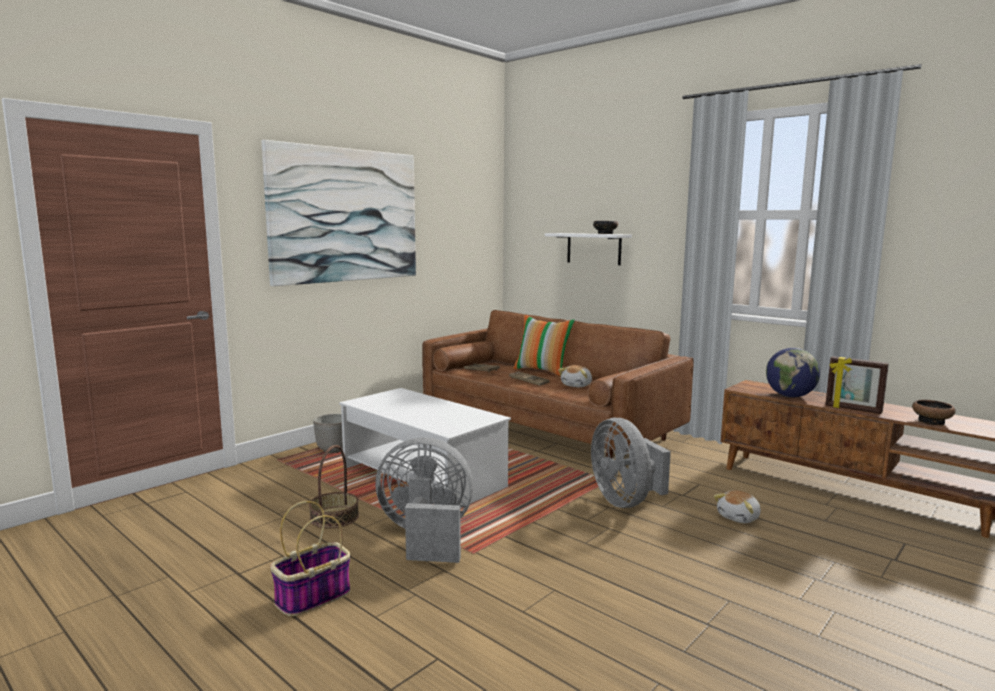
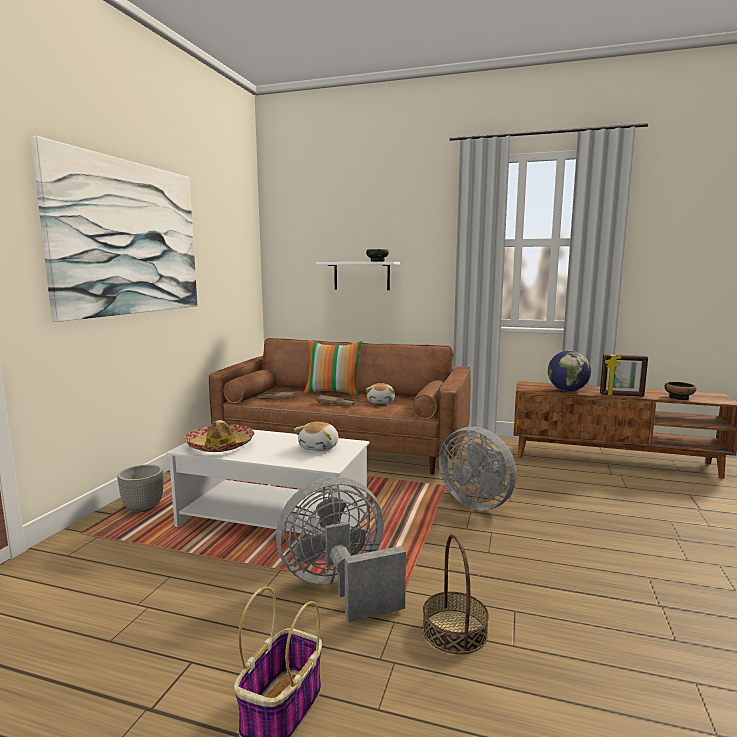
camera: 25 degrees left, 0 degrees up
basket [309,445,359,528] -> basket moved to [423,534,489,654]
plush toy [714,490,761,523] -> plush toy moved to [294,422,339,451]
none -> hat [184,420,254,452]

